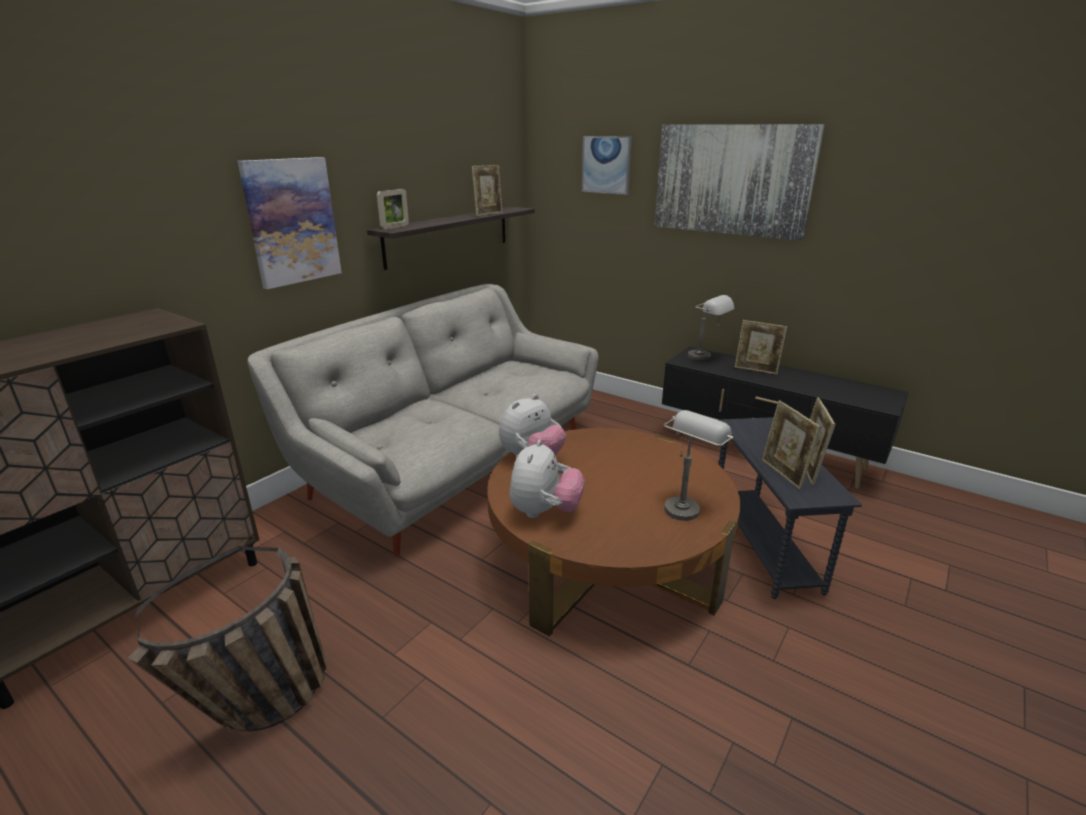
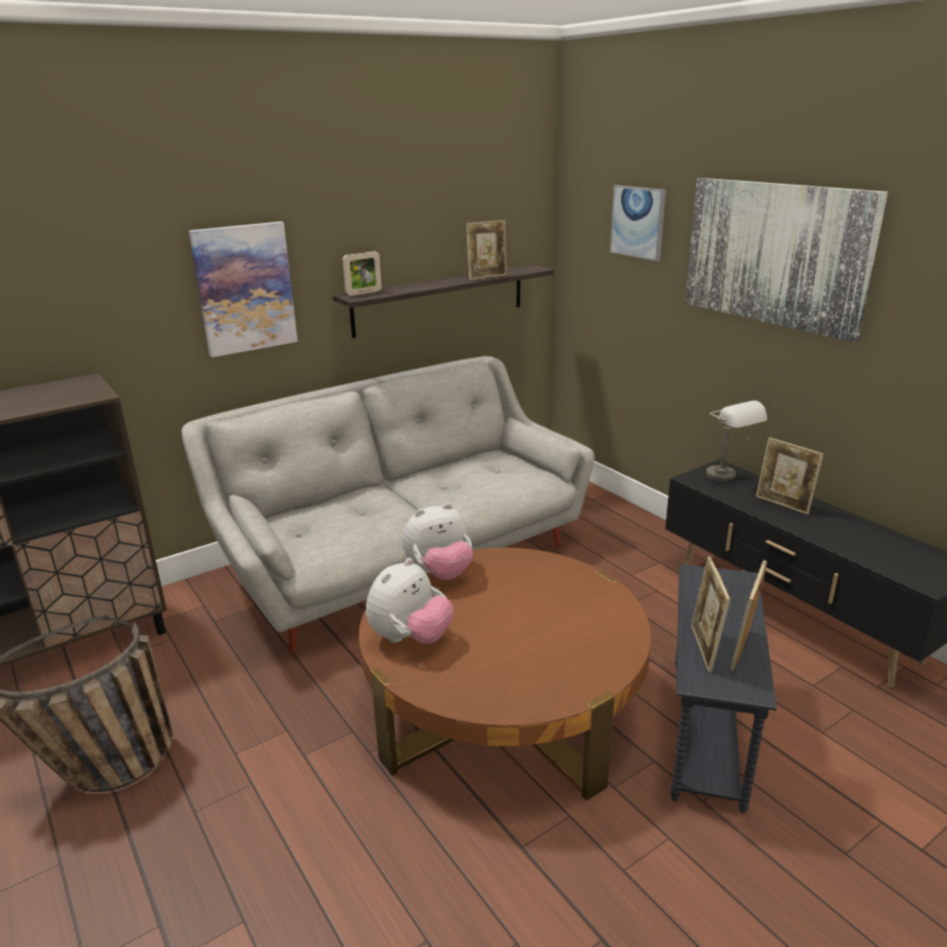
camera: 20 degrees right, 0 degrees up
grey table lamp [663,410,734,521] -> none

